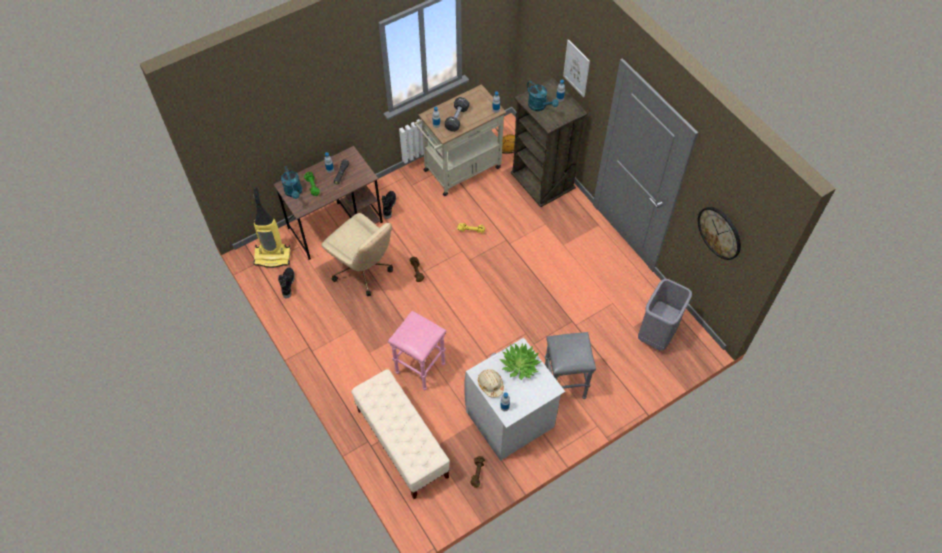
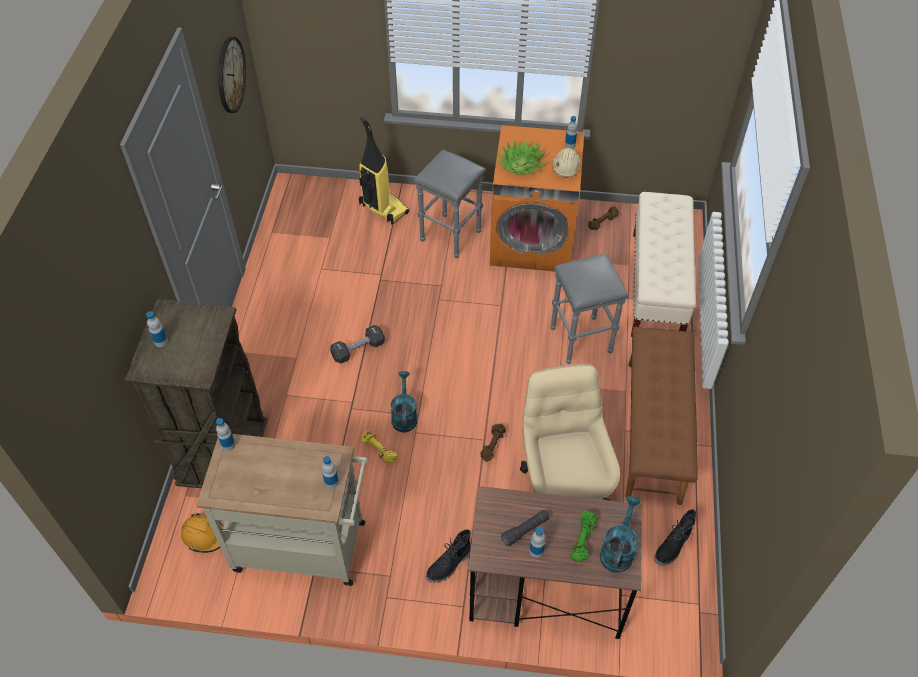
camera: 140 degrees left, 5 degrees down
vacuum cleaner [253,187,291,268] -> vacuum cleaner moved to [359,117,409,225]
pink stool [388,311,446,390] -> grey stool [550,254,628,364]
black dumbbell [445,97,469,132] -> black dumbbell moved to [330,325,385,364]
white washing machine [464,338,565,461] -> orange washing machine [490,125,584,272]
turquoise watering can [527,81,559,111] -> turquoise watering can moved to [391,371,417,433]
picture [563,39,590,97] -> none
grey trash can [638,279,692,351] -> none
none -> brown bench [625,327,698,505]

